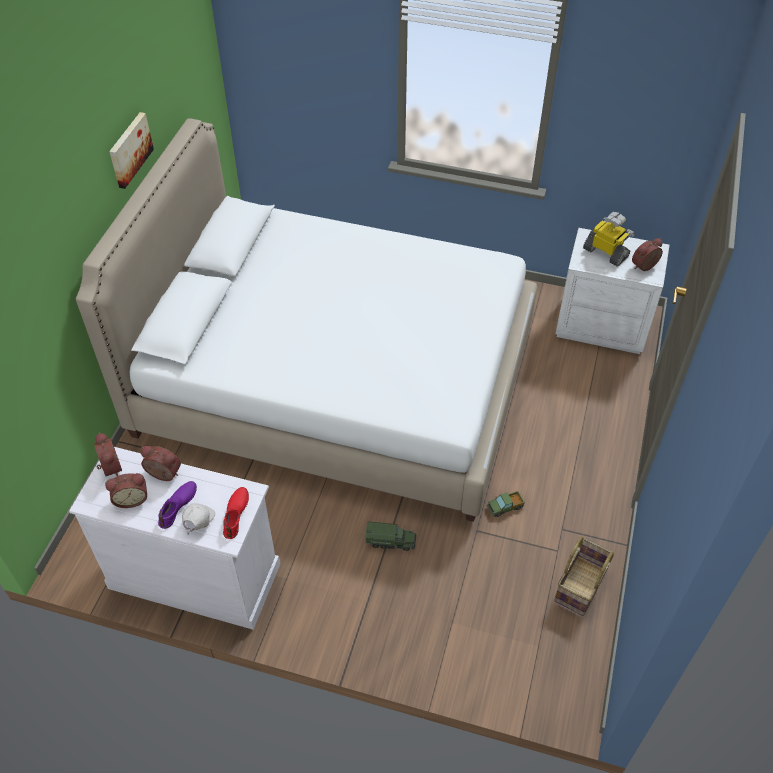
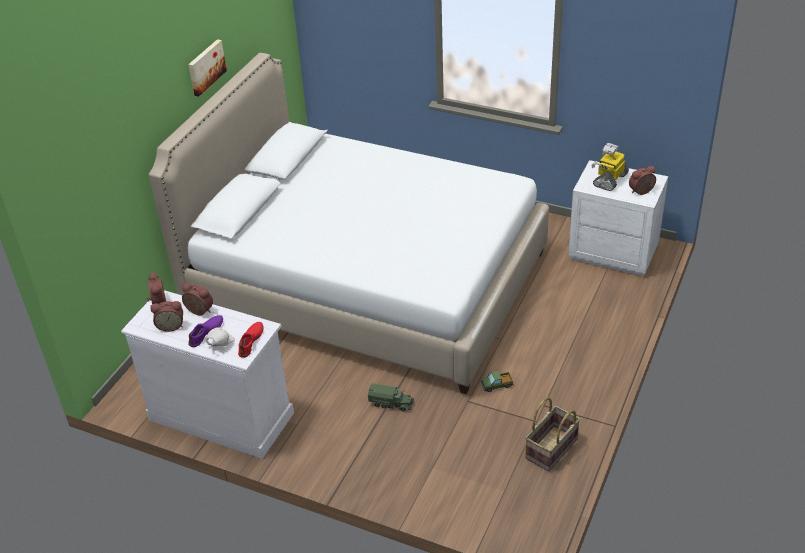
camera: 10 degrees right, 10 degrees down
toy robot [583,212,635,267] -> toy robot turned 105 degrees counterclockwise [591,143,629,191]

